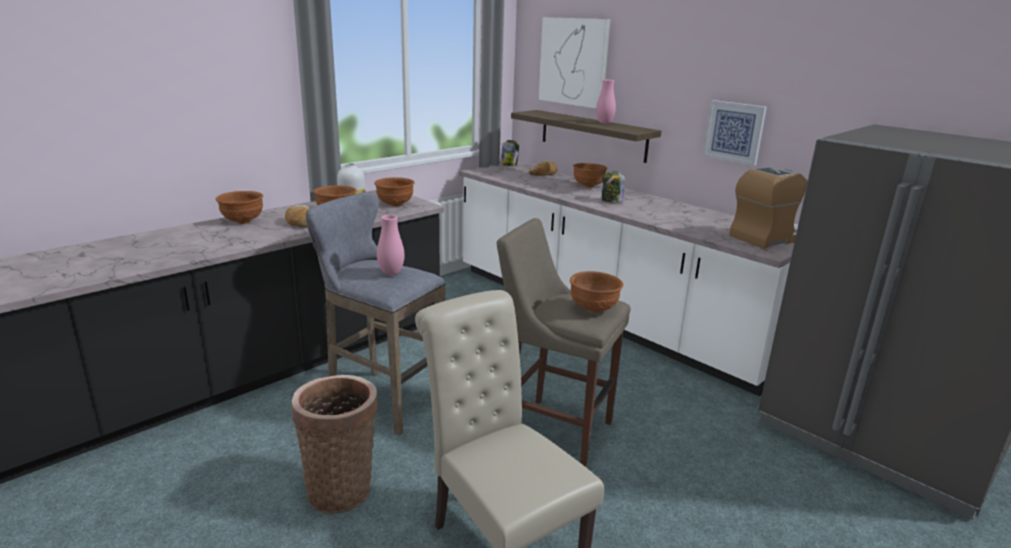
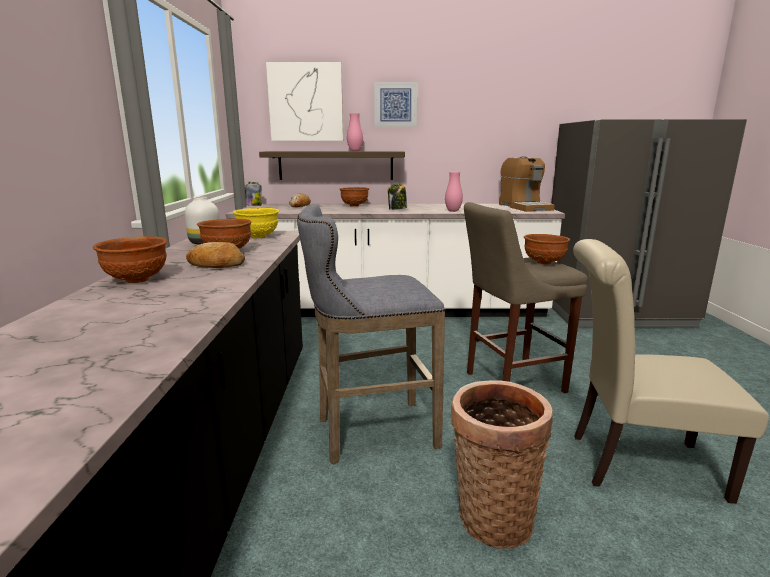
camera: 45 degrees left, 5 degrees down
brown bowl [374,177,415,207] -> yellow bowl [233,208,279,238]
pink vase [377,215,405,275] -> pink vase moved to [445,172,463,212]
picture [703,100,767,166] -> picture moved to [374,82,417,127]
coffee machine [729,167,808,249] -> coffee machine turned 150 degrees clockwise [499,156,555,212]

